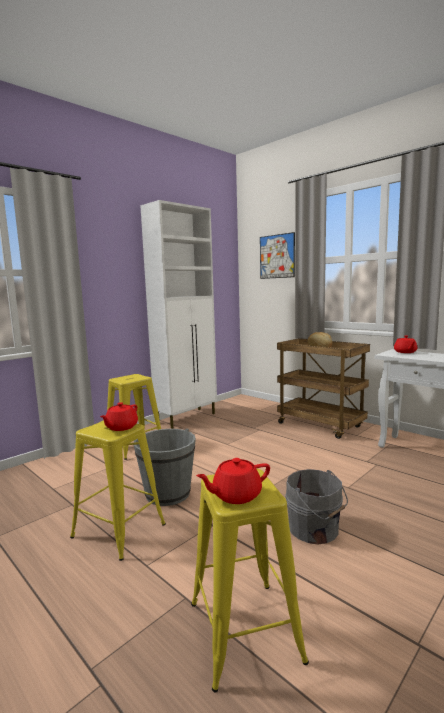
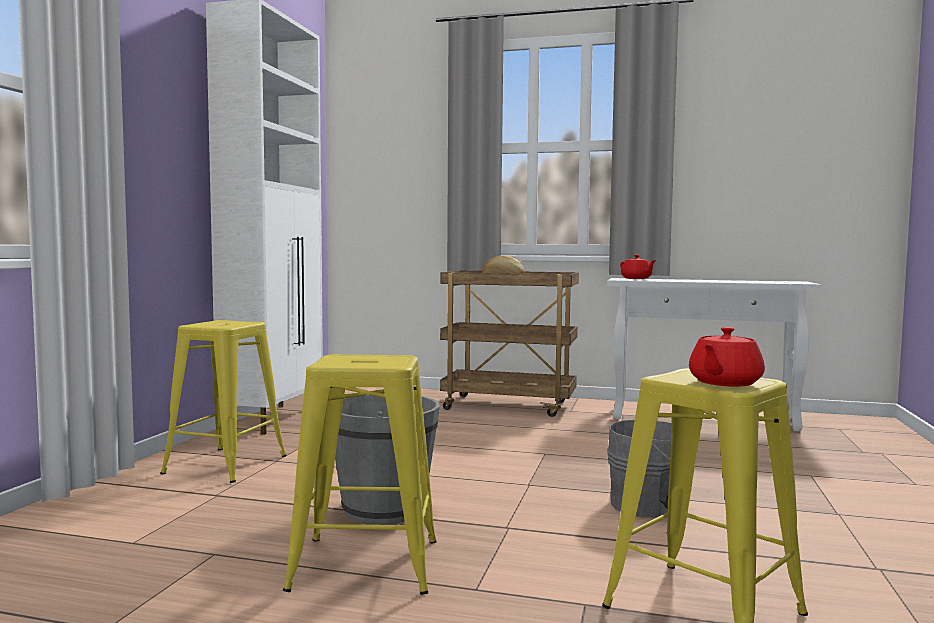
camera: 30 degrees left, 5 degrees down
red teapot [100,402,138,431] -> none
picture [260,232,295,279] -> none

